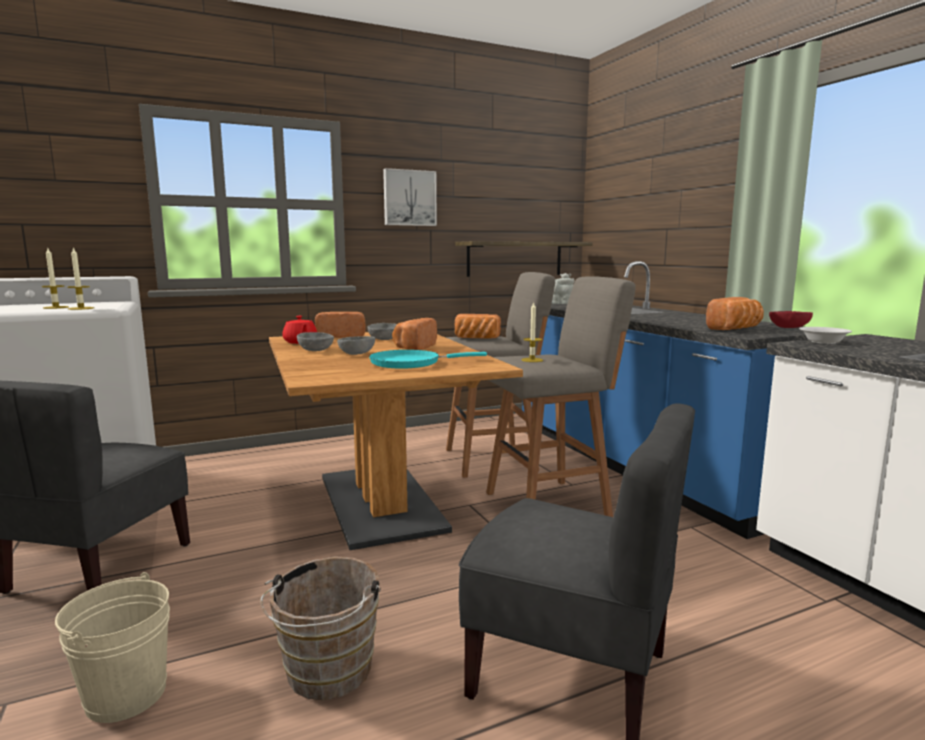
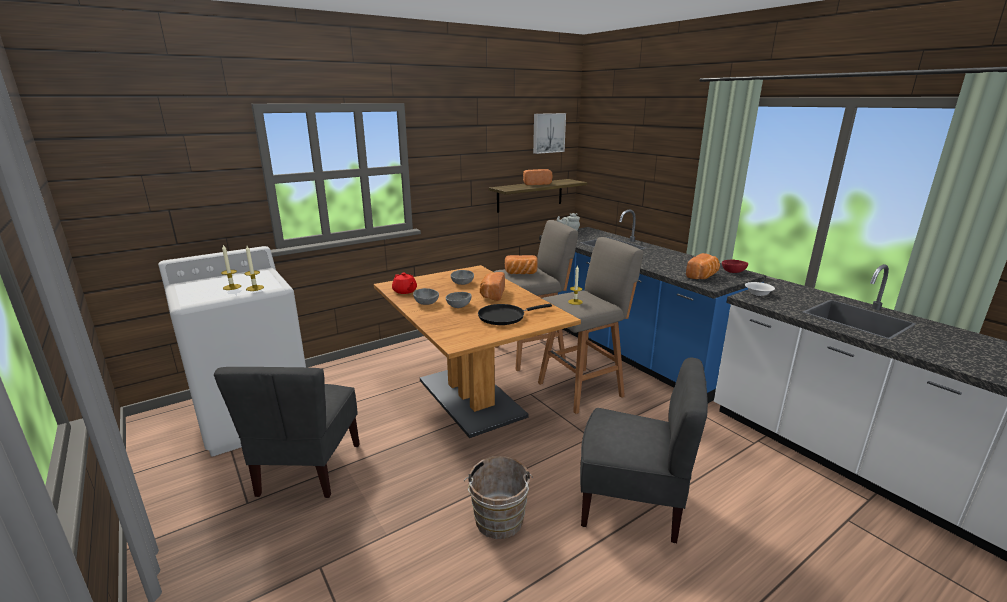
camera: 10 degrees left, 10 degrees up
beige bucket [55,572,170,723] -> none
bread [315,312,366,338] -> bread moved to [523,169,552,185]
turquoise frying pan [369,350,487,369] -> black frying pan [478,304,552,325]
picture [383,168,437,226] -> picture moved to [533,113,566,154]

